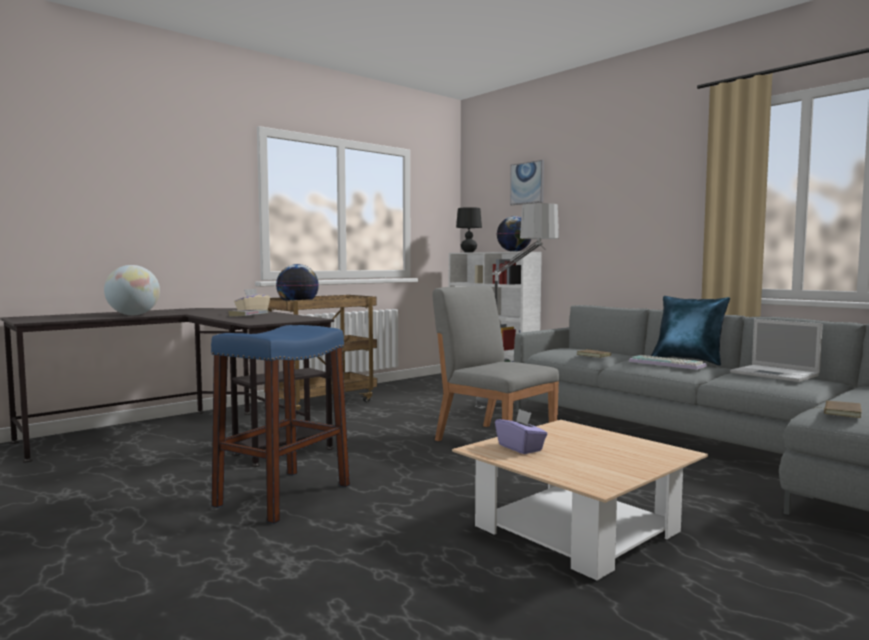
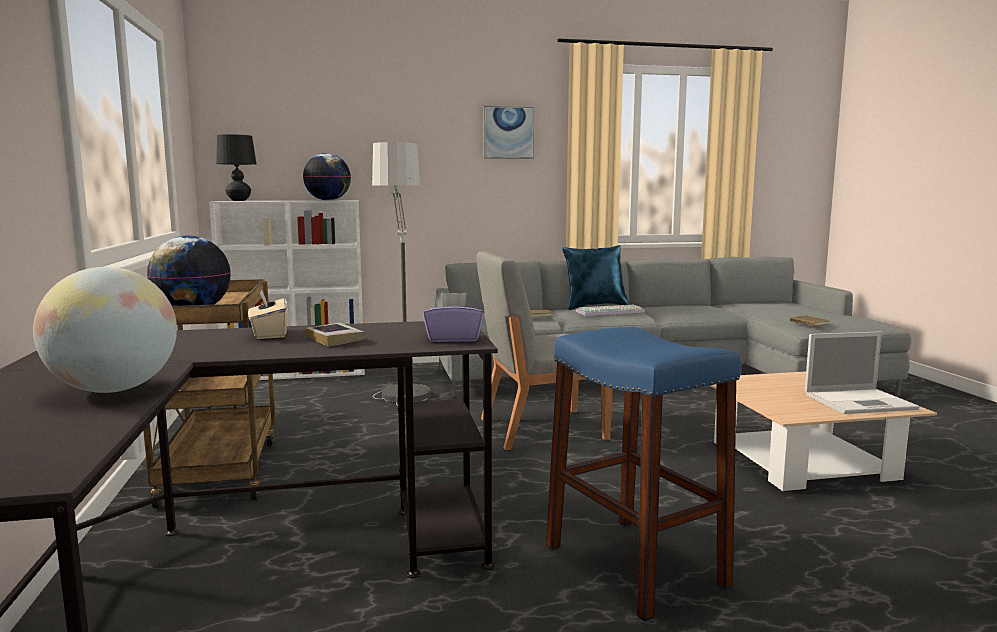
camera: 60 degrees left, 5 degrees up
purple tissue box [495,409,548,454] -> purple tissue box moved to [423,293,484,342]
picture [510,160,544,205] -> picture moved to [483,106,534,159]
laptop [730,319,823,382] -> laptop moved to [805,331,920,414]

